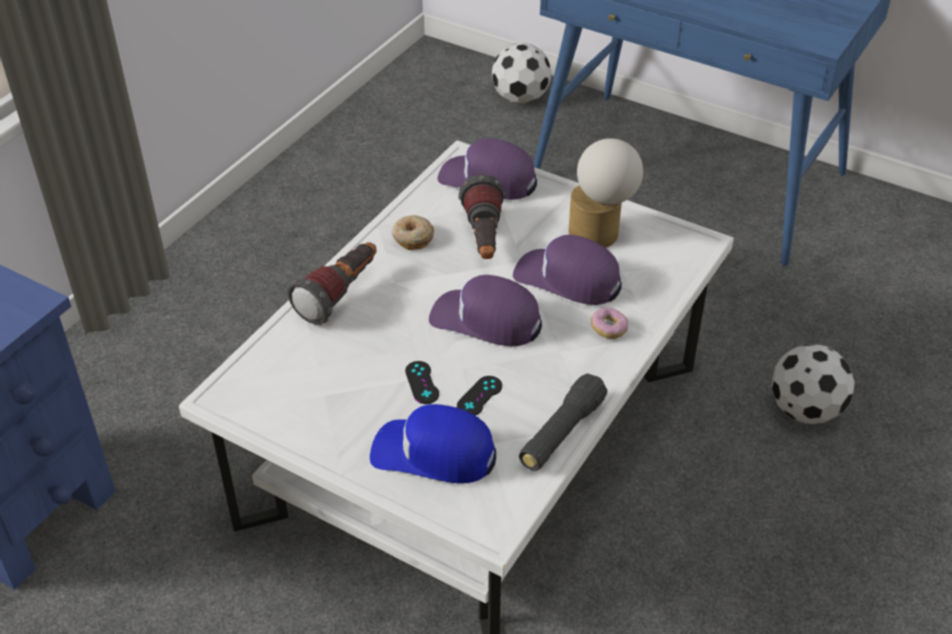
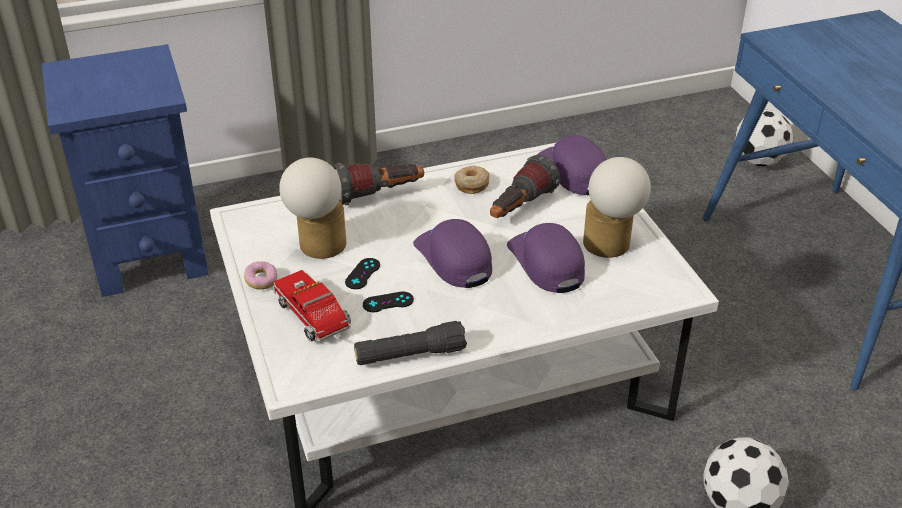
camera: 40 degrees right, 5 degrees down
blue cap [370,404,496,483] -> toy truck [273,270,351,342]
donut [591,308,628,339] -> donut moved to [244,262,277,290]
none -> table lamp [279,158,346,259]

